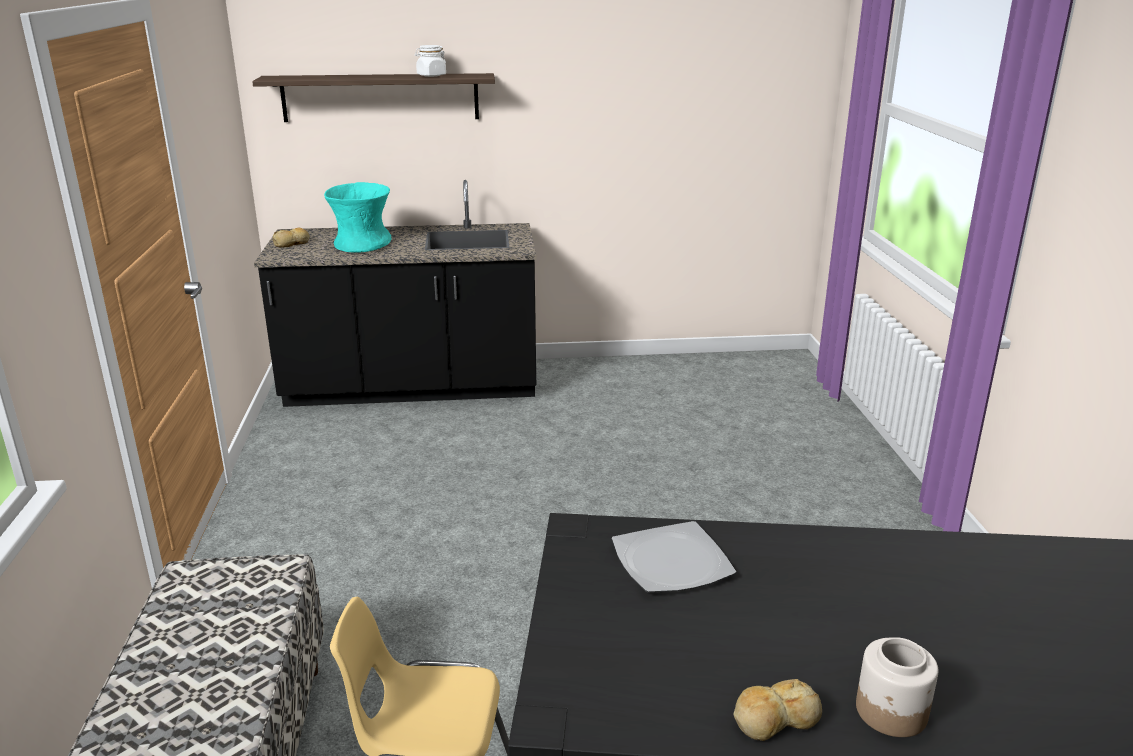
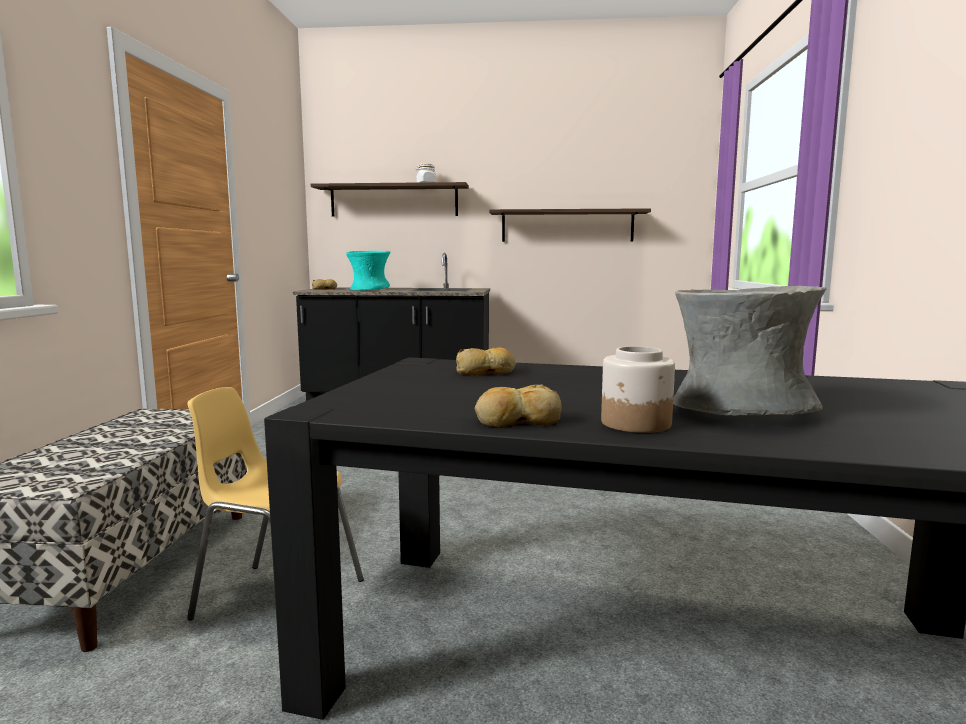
camera: 10 degrees right, 15 degrees down
plate [612,521,736,593] -> bread [456,348,516,375]
none -> shelf [489,208,651,242]
none -> grey vase [673,286,826,416]

